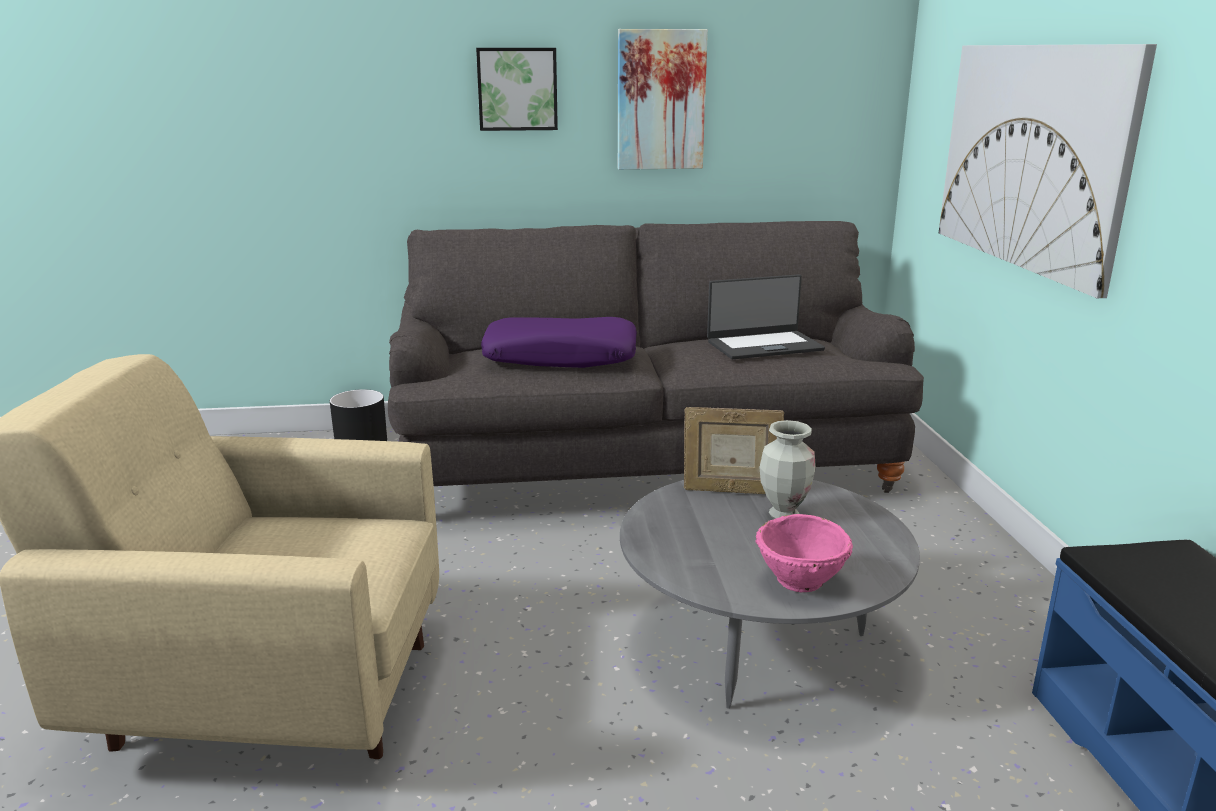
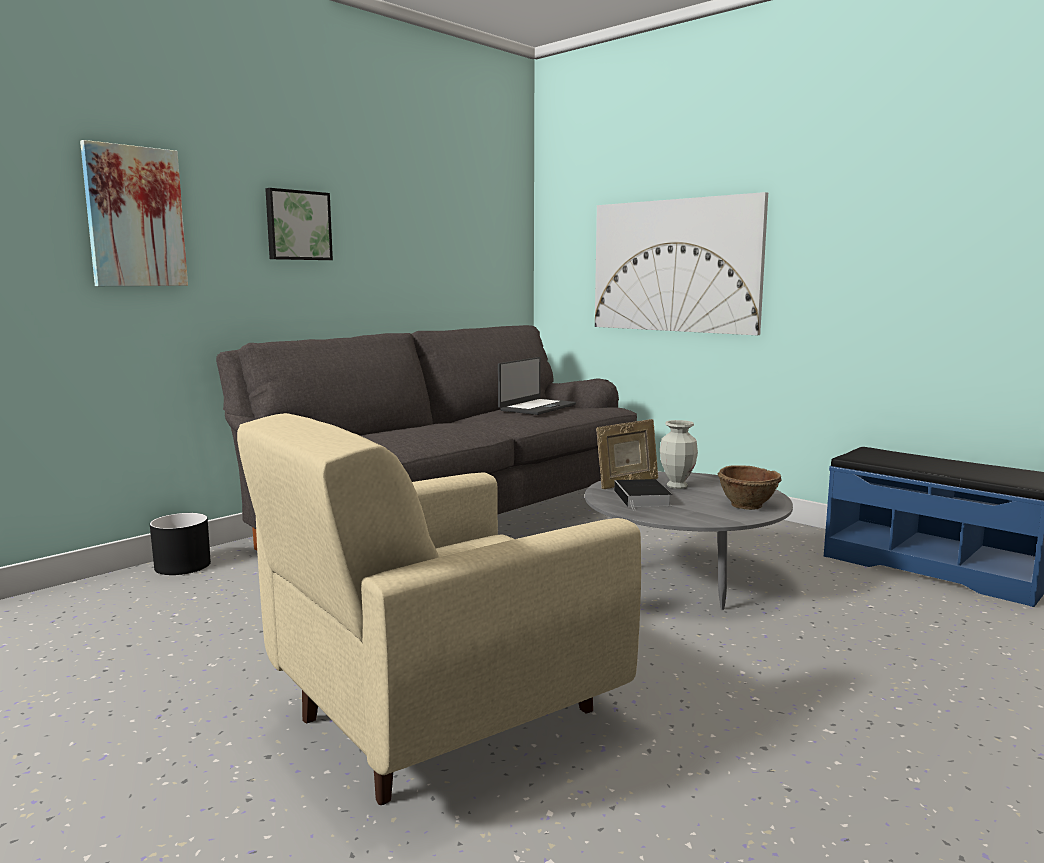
camera: 40 degrees left, 10 degrees down
purple pillow [481,317,637,368] -> none
picture [618,29,708,170] -> picture moved to [80,140,188,286]
pink bowl [755,514,853,592] -> brown bowl [718,465,782,510]
none -> book [614,479,672,511]

